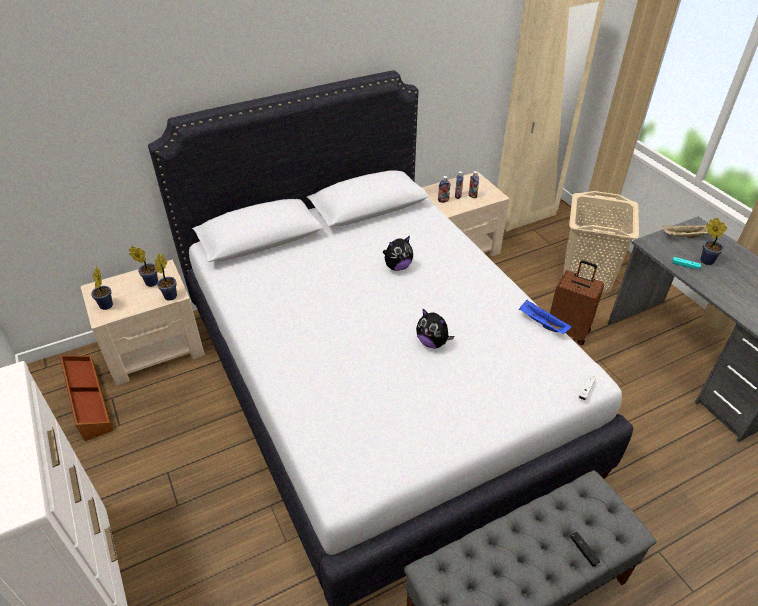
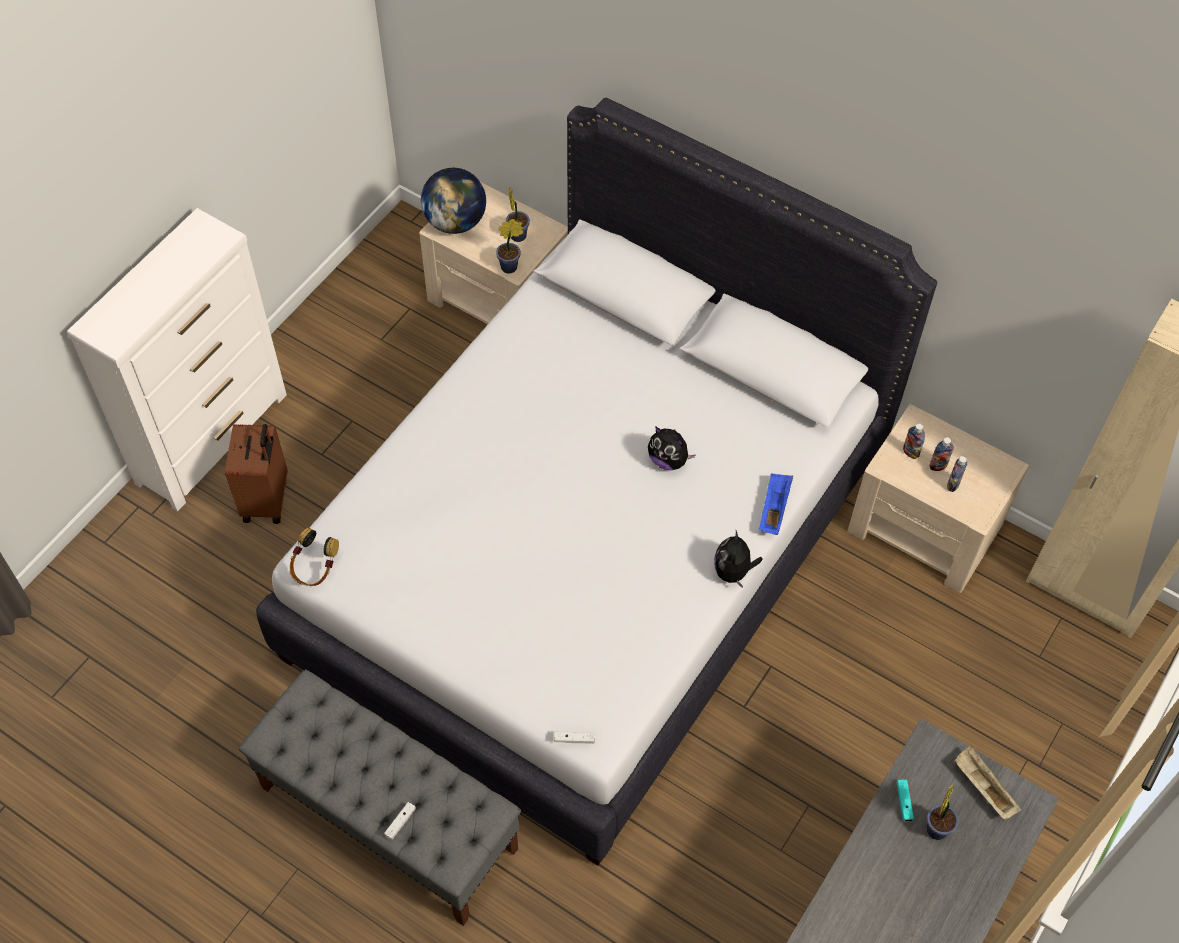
camera: 60 degrees right, 15 degrees up
brown storage box [60,355,113,441] -> none
potted plant [91,267,113,310] -> globe [421,168,486,234]
plush toy [416,309,454,348] -> plush toy moved to [714,531,763,588]
blue tray [519,300,572,334] -> blue tray moved to [759,474,793,535]
brown suitcase [550,260,604,345] -> brown suitcase moved to [225,424,287,524]
beige laundry basket [563,191,639,293] -> none
black game controller [570,532,600,567] -> white game controller [384,802,416,840]
none -> headphones [290,528,339,586]

